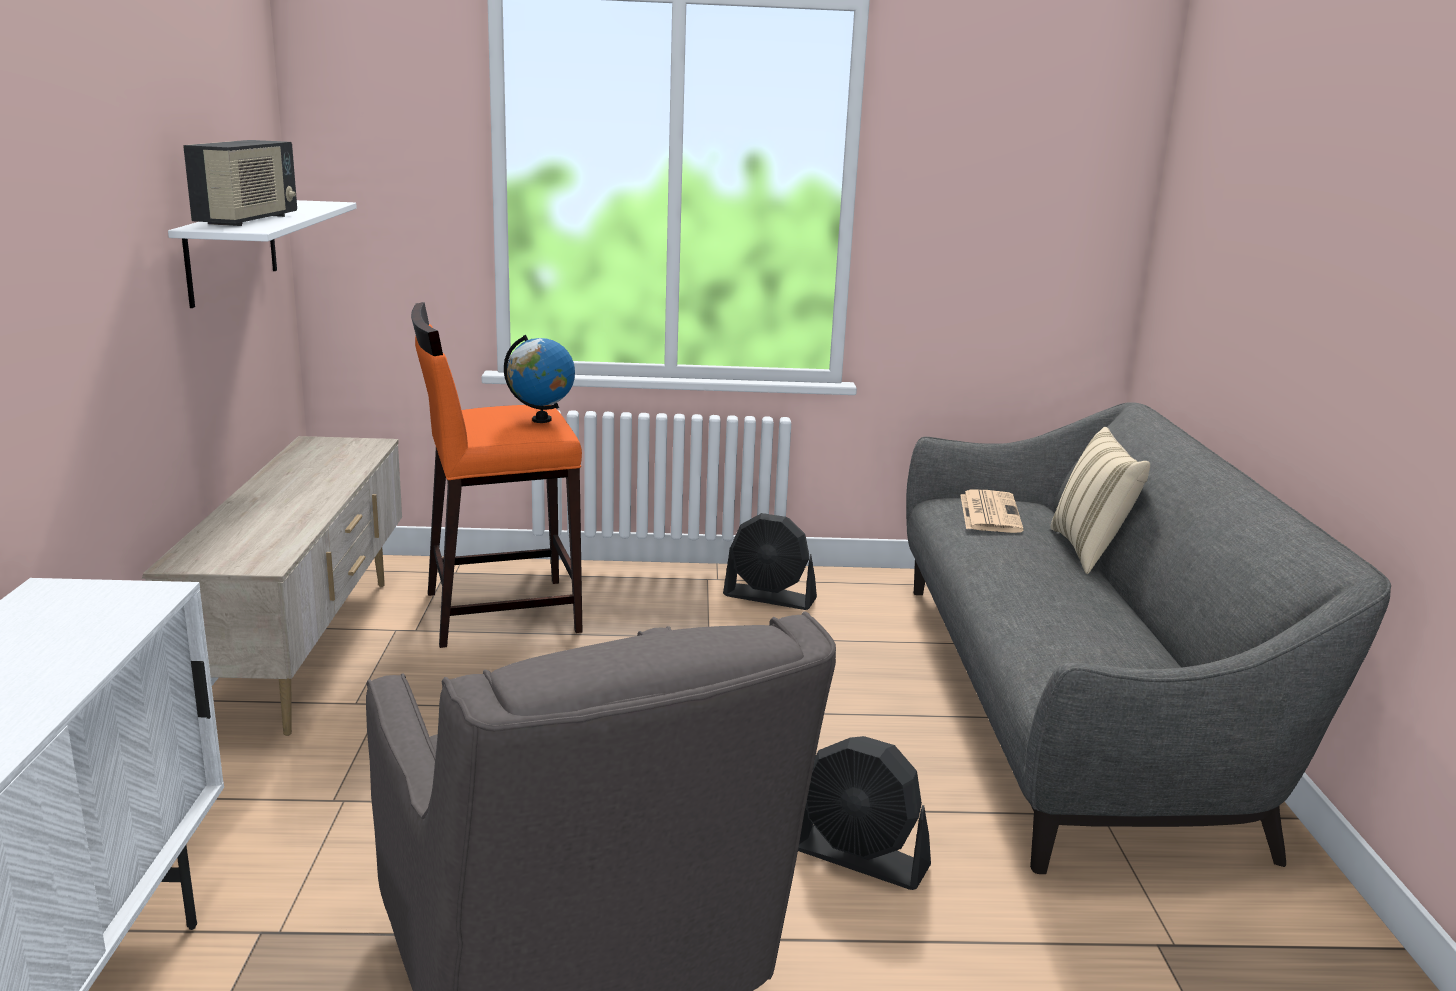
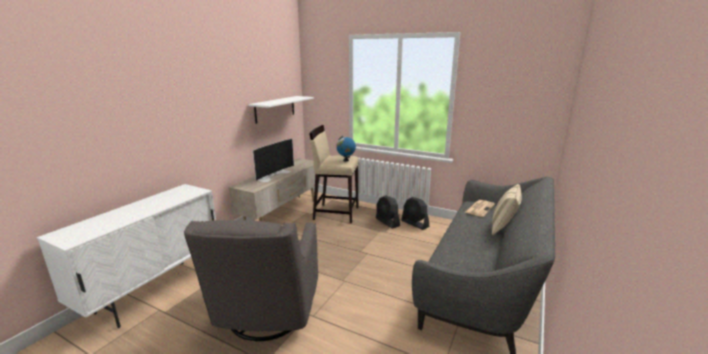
camera: 30 degrees right, 0 degrees up
radio [183,140,297,226] -> none
orange stool [411,302,583,648] -> beige stool [309,125,359,223]
black fan [798,736,931,890] -> black fan moved to [376,195,400,229]
none -> television [253,139,294,182]

